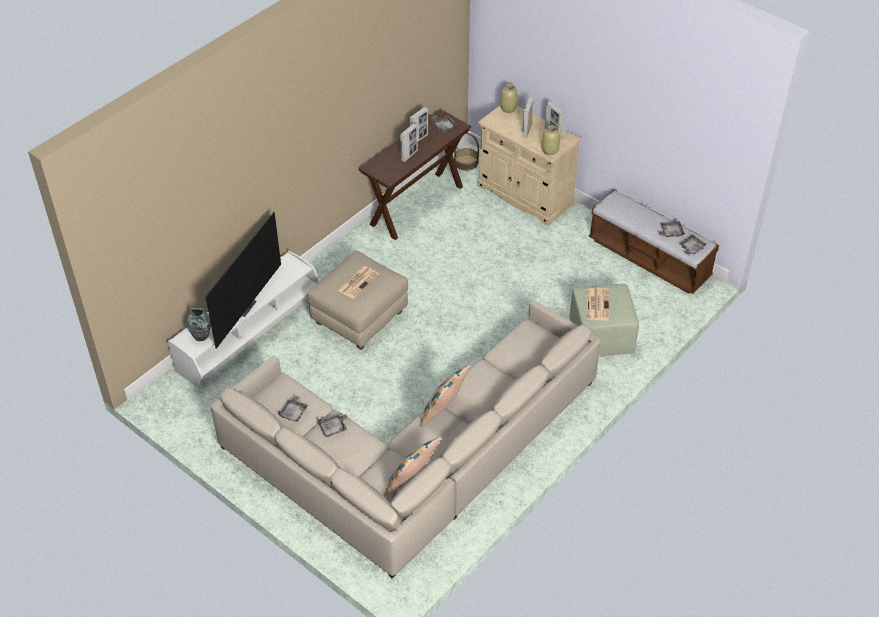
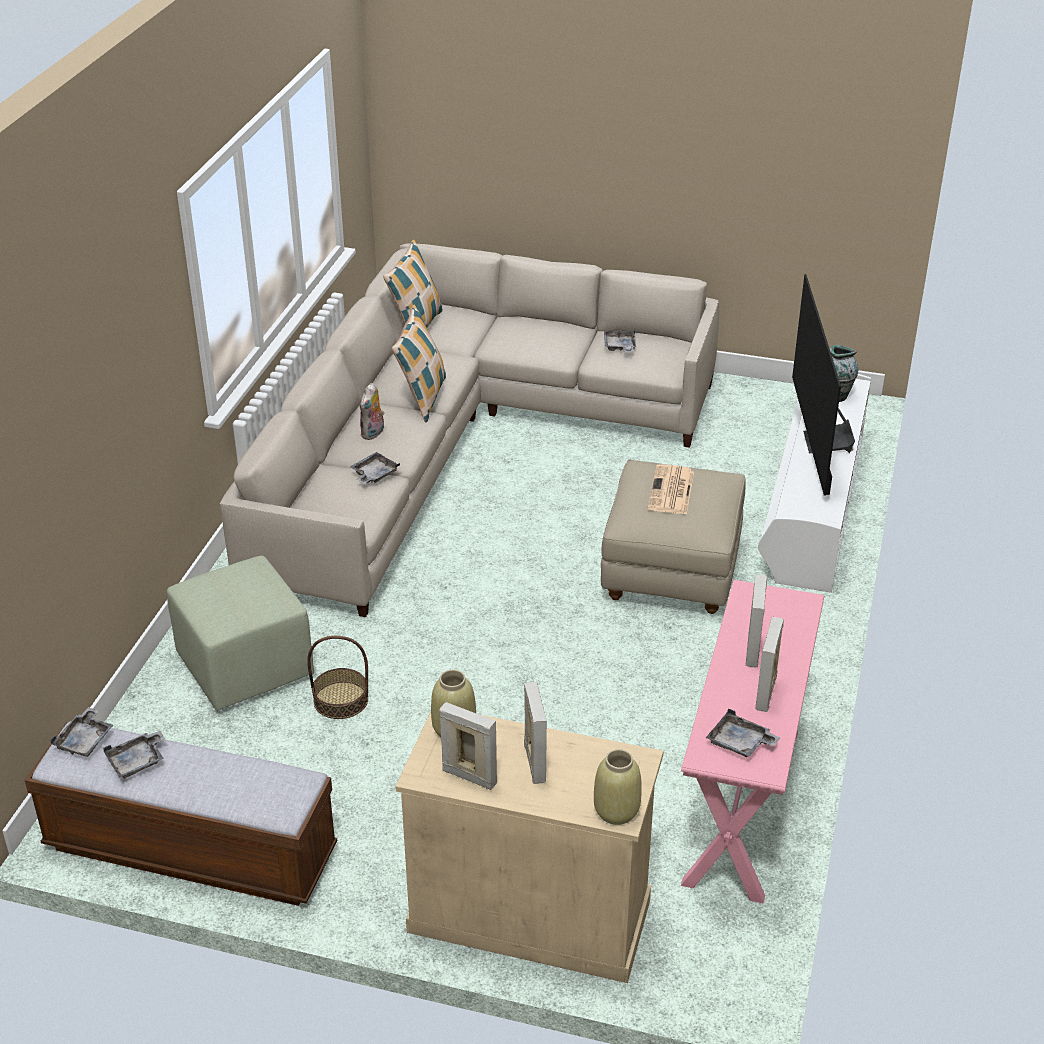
camera: 155 degrees right, 10 degrees down
grey tray [318,414,349,437] -> grey tray moved to [350,452,400,484]
brown console table [359,109,472,240] -> pink console table [681,580,824,904]
basket [454,133,479,171] -> basket moved to [307,636,368,719]
newspaper [587,288,609,321] -> none
none -> plush toy [360,383,385,440]

